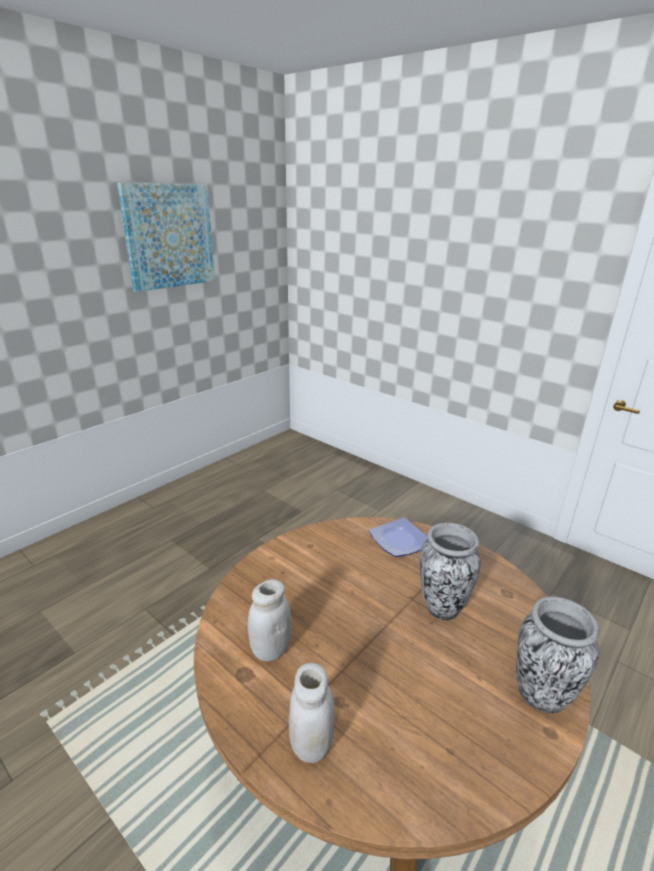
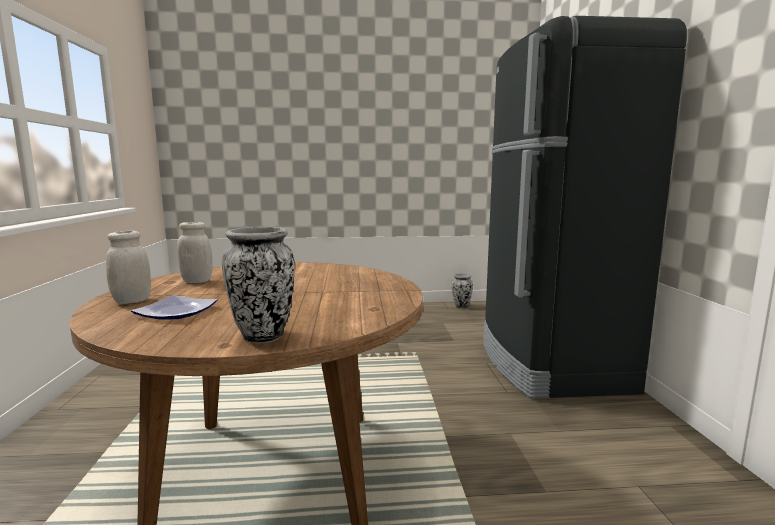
camera: 45 degrees right, 15 degrees down
picture [117,183,215,292] -> none
plate [369,518,428,557] -> plate moved to [131,295,217,320]
vase [420,523,481,620] -> vase moved to [452,273,473,308]
none -> black fridge [484,16,687,399]

